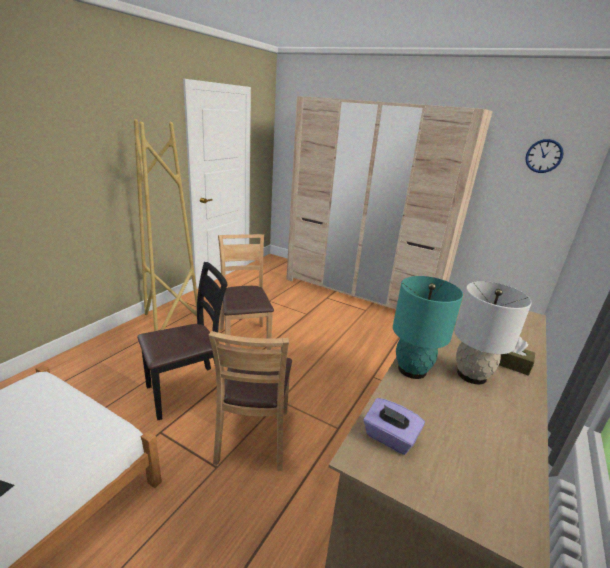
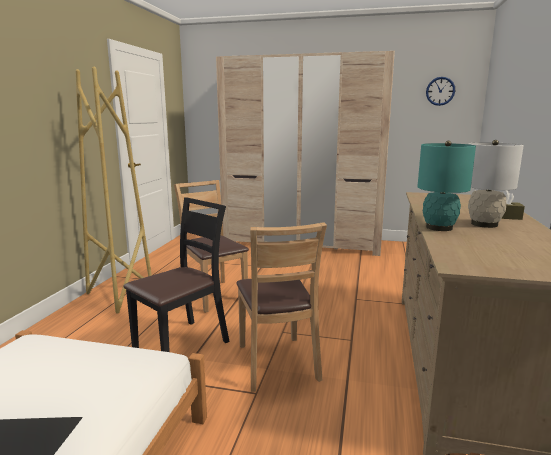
camera: 15 degrees left, 10 degrees down
purple tissue box [363,398,425,455] -> none

